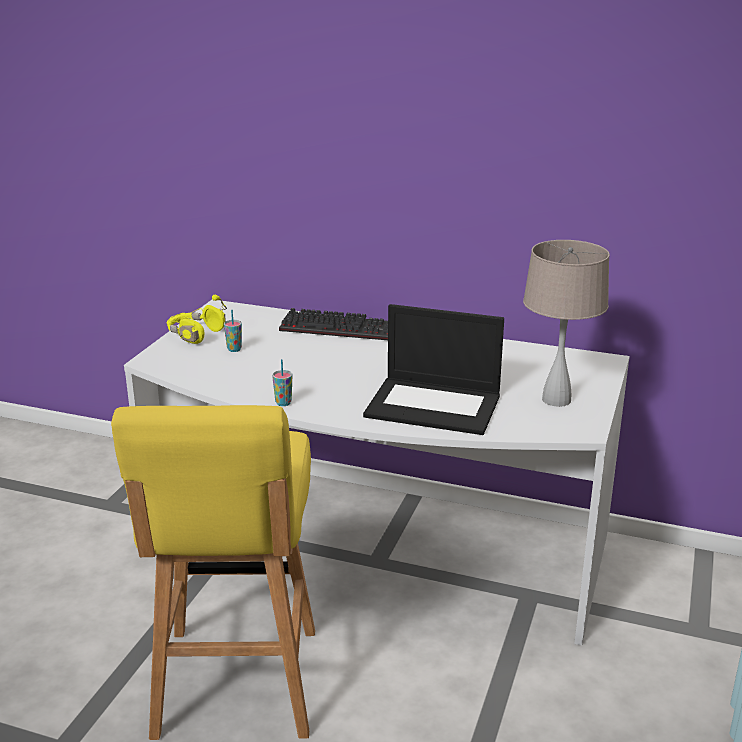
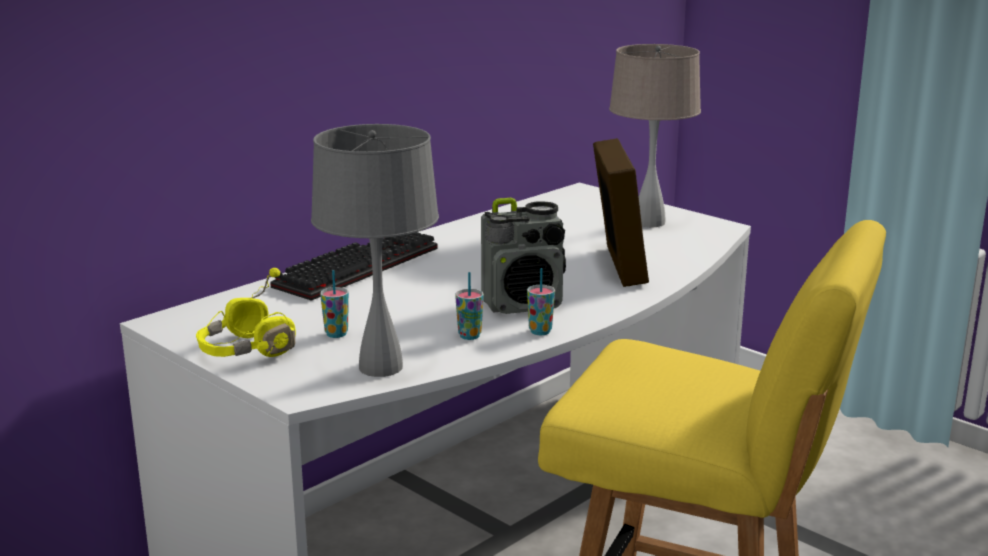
camera: 65 degrees left, 5 degrees down
laptop [363,304,504,435] -> picture frame [593,138,649,287]
none -> grey table lamp [311,124,439,377]
none -> cup [455,272,484,340]
none -> radio [481,198,566,314]

